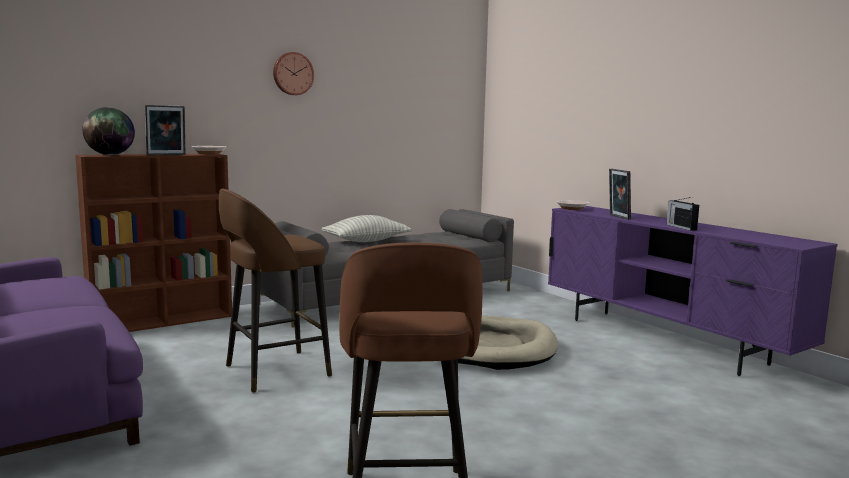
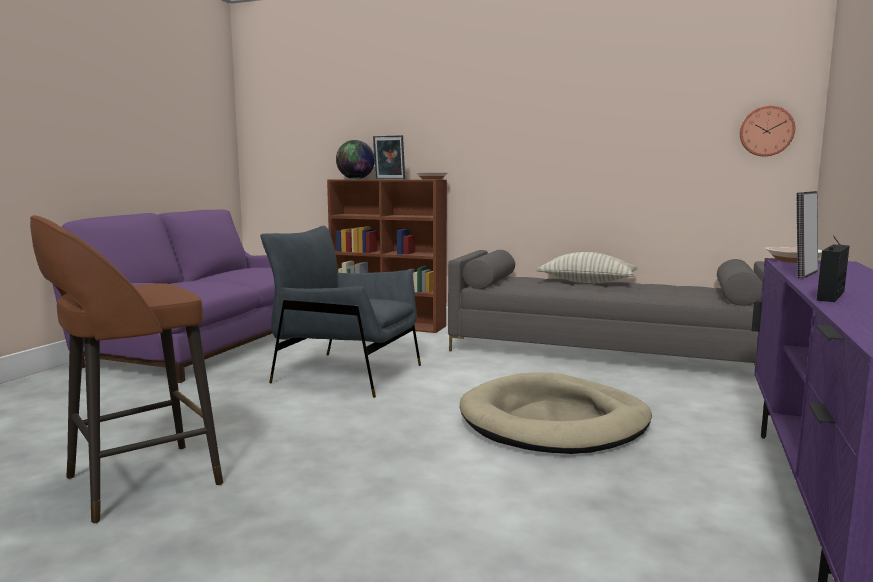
camera: 55 degrees right, 0 degrees up
brown stool [219,189,332,393] -> grey armchair [260,226,421,398]
wall clock [273,52,314,95] -> wall clock moved to [740,106,795,156]

